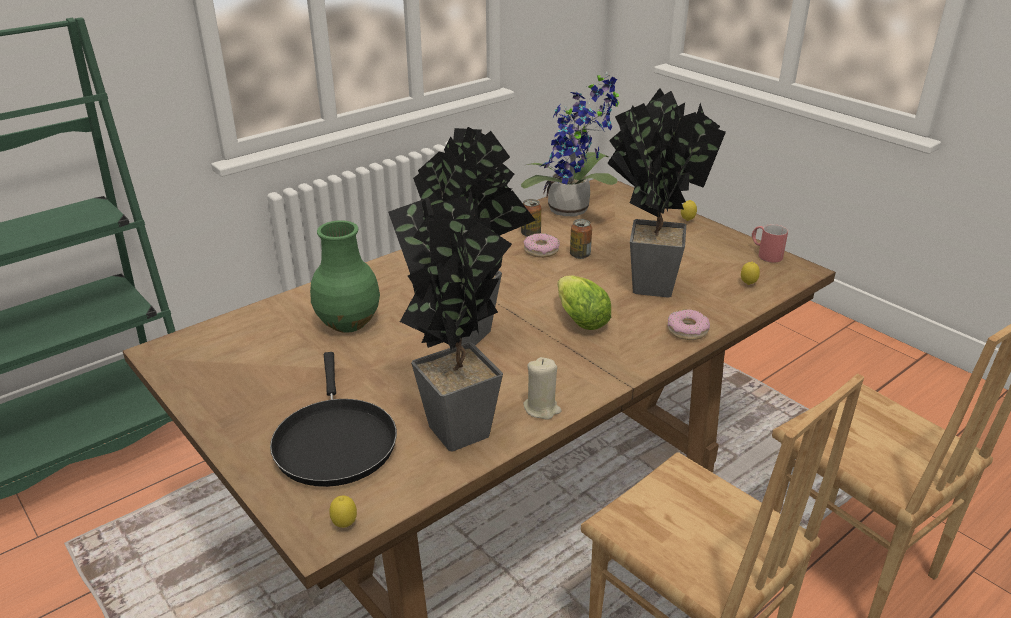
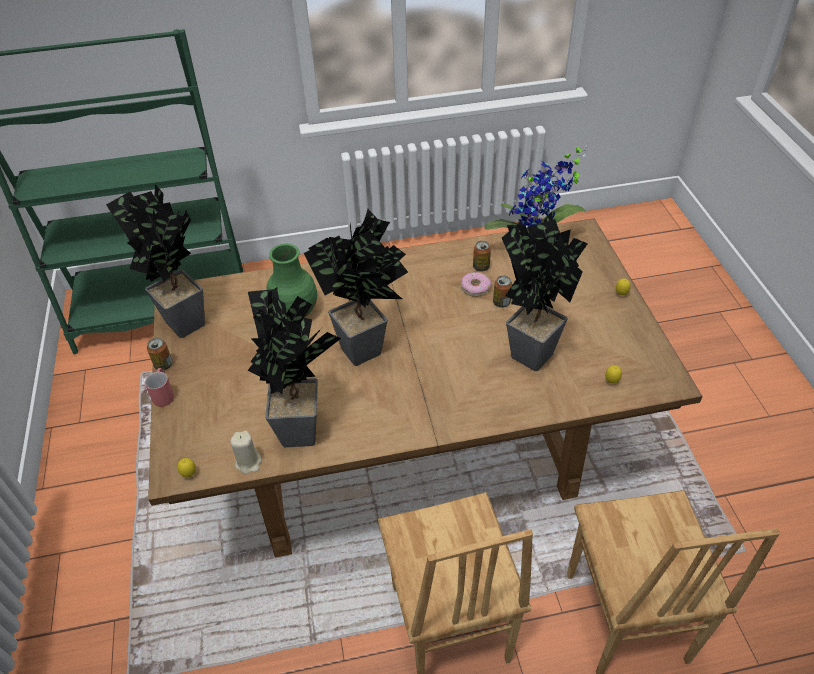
camera: 30 degrees right, 15 degrees up
black frying pan [270,352,397,487] -> none
beige candle [523,357,561,420] -> beige candle moved to [230,431,262,474]
lettuce [557,275,611,330] -> none
donut [667,309,710,340] -> none
red mug [752,224,788,263] -> red mug moved to [145,368,175,407]
none -> potted plant [106,184,205,338]
none -> can [147,338,173,370]

